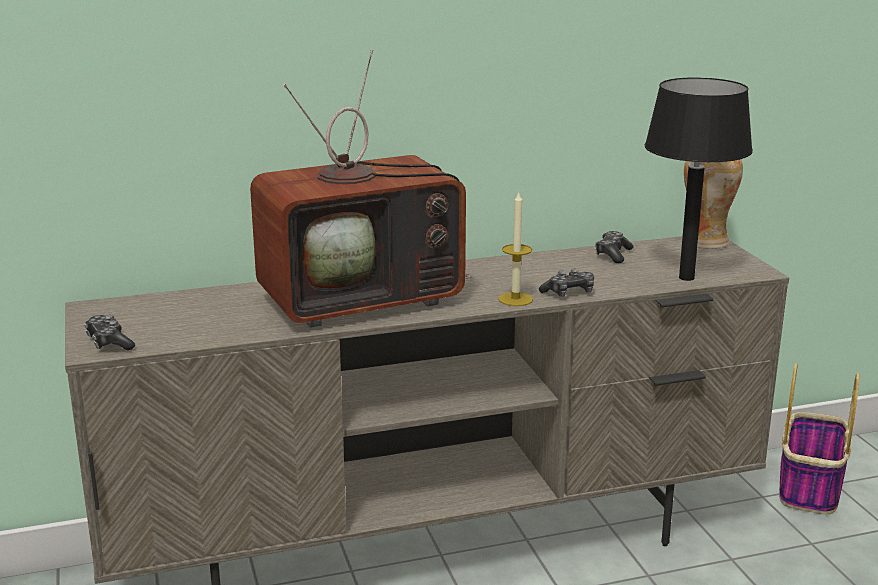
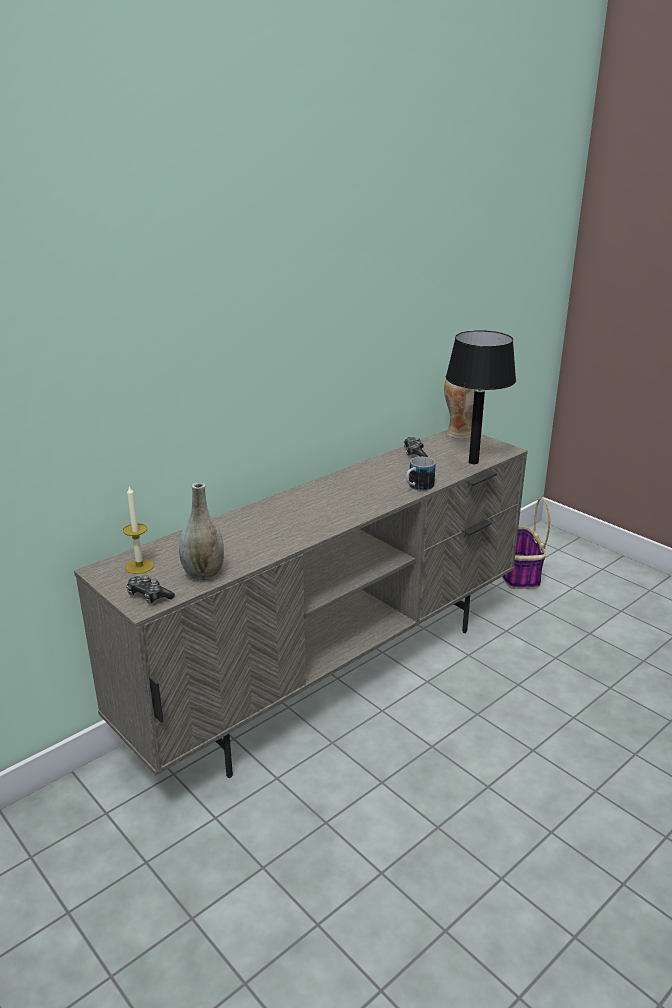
camera: 25 degrees left, 5 degrees up
television [250,50,471,328] -> none
candle [498,191,533,306] -> candle moved to [123,485,154,574]
game controller [539,269,594,297] -> mug [406,457,435,491]
none -> grey vase [179,483,224,581]

